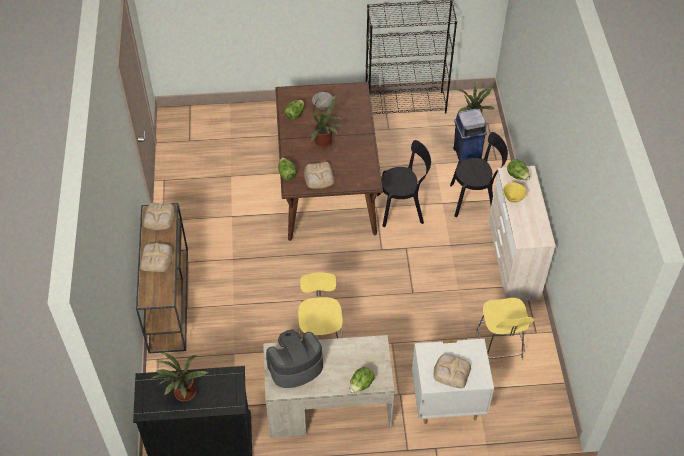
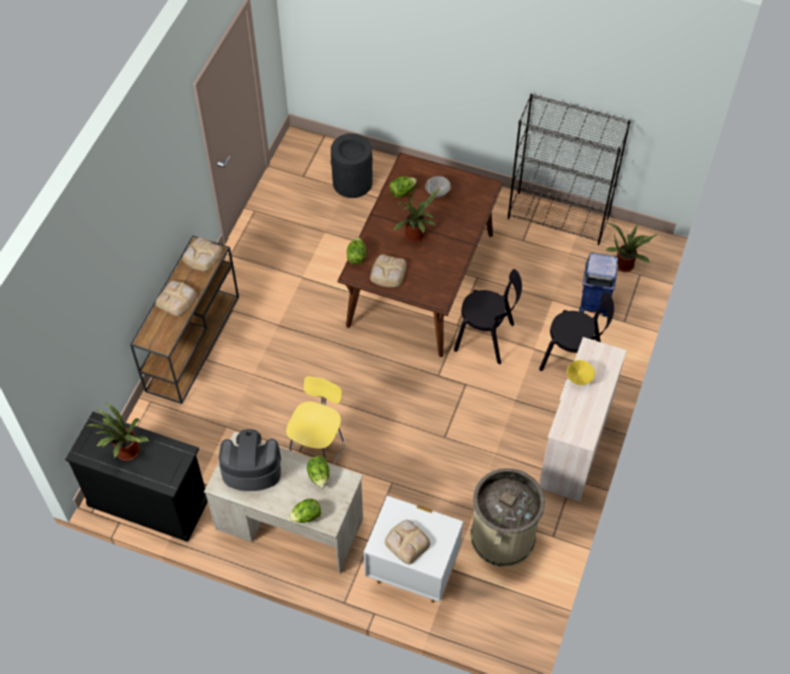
camera: 25 degrees right, 5 degrees up
yellow stool [476,298,534,361] -> beige trash can [471,468,545,567]
lettuce [507,159,530,180] -> lettuce moved to [307,456,329,488]
none -> black trash can [331,133,373,198]

